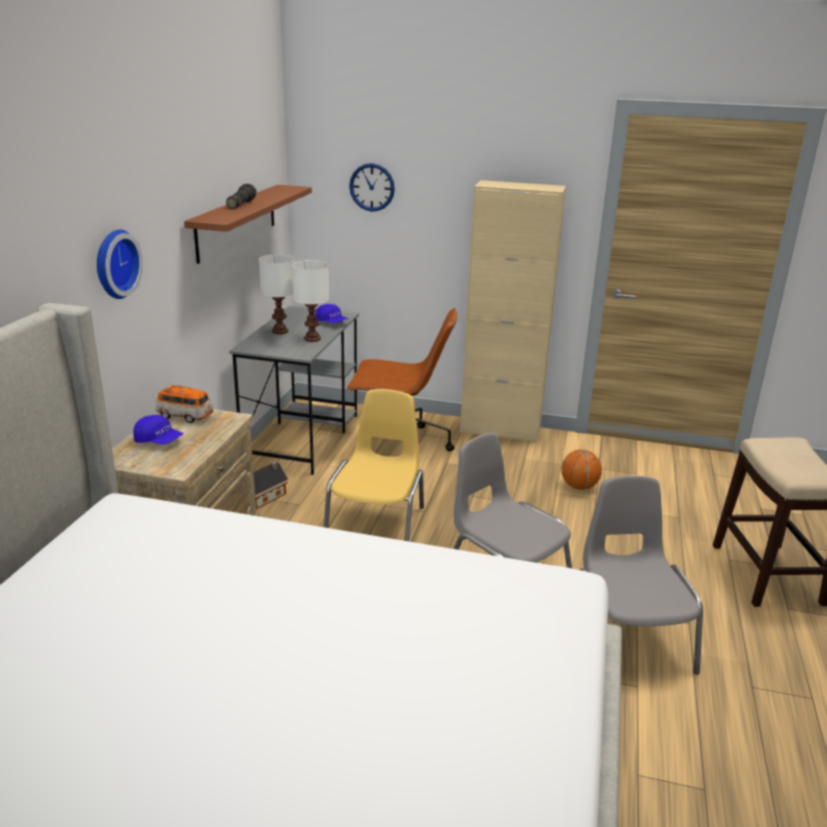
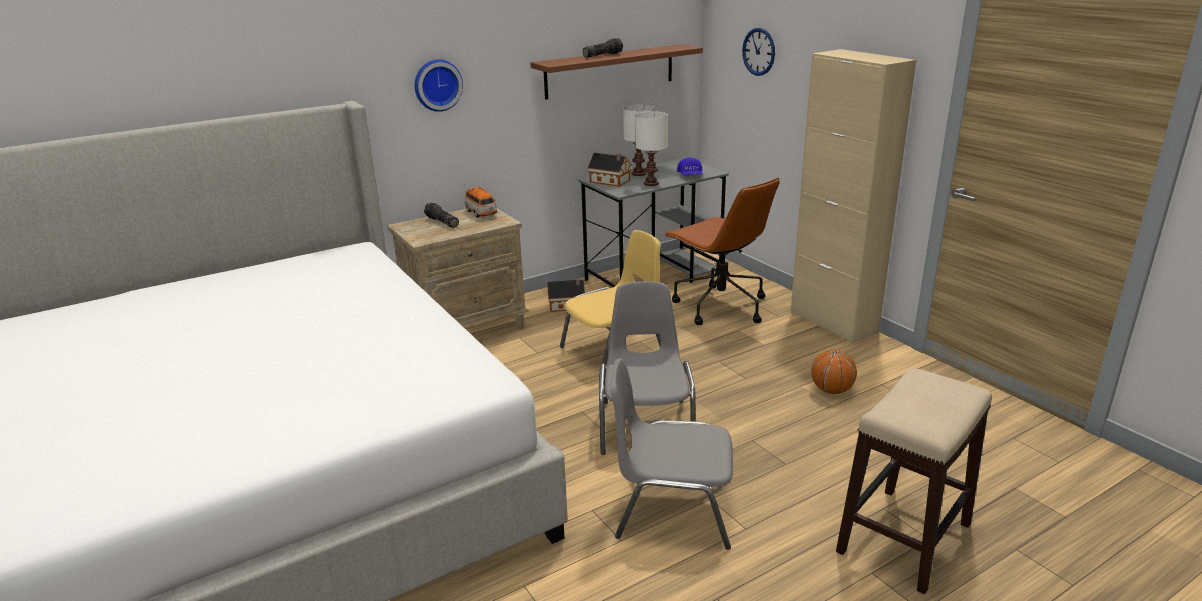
camera: 45 degrees right, 0 degrees up
blue cap [133,415,183,445] -> flashlight [424,203,459,228]
grey chair [580,476,703,675] -> grey chair turned 120 degrees counterclockwise [609,358,733,550]
none -> toy house [588,153,632,187]

